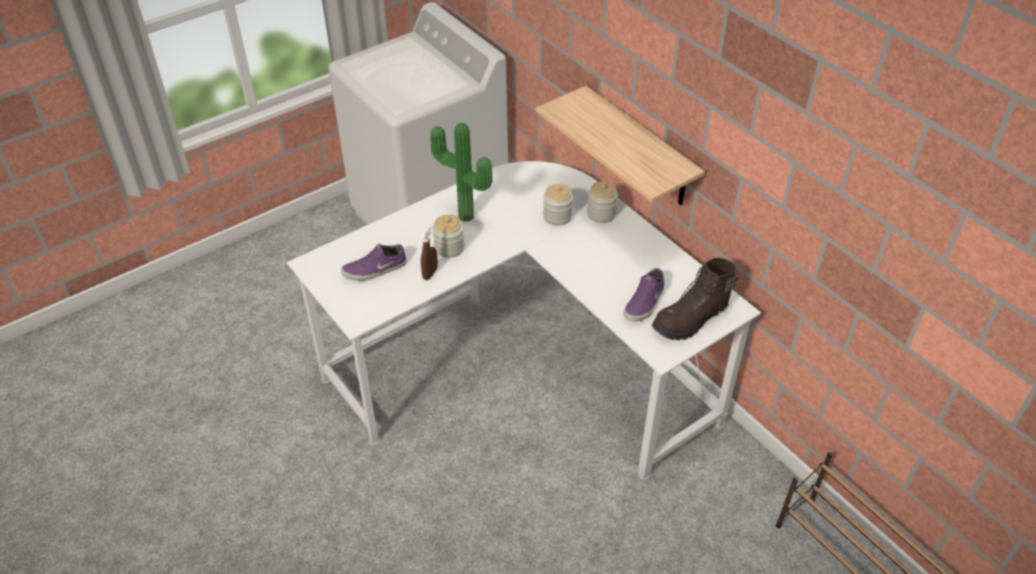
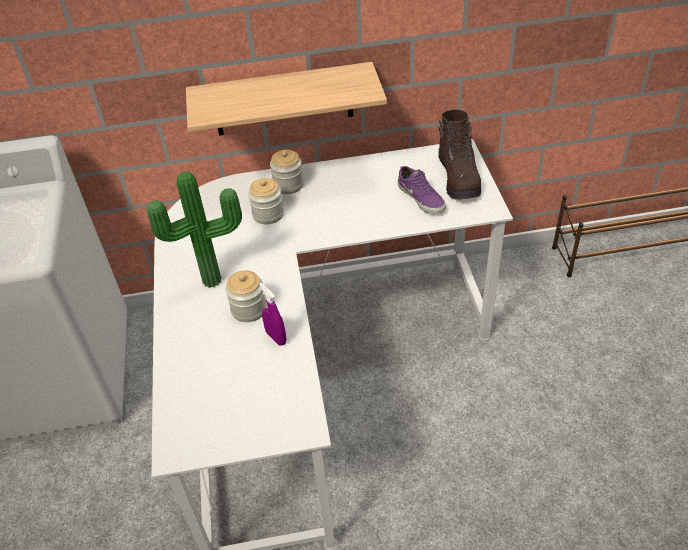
camera: 60 degrees left, 0 degrees up
purple shoe [341,244,407,281] -> none
brown spray bottle [421,224,438,280] -> purple spray bottle [259,282,286,346]

